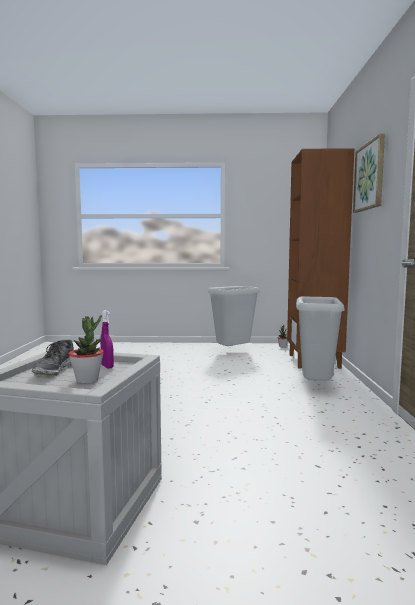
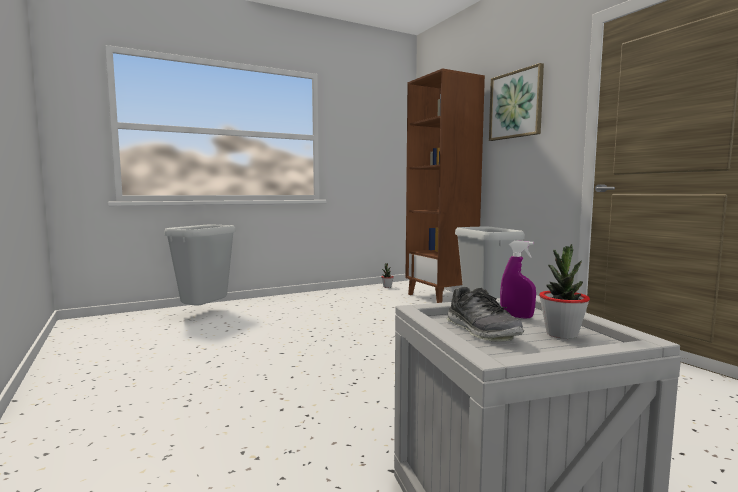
camera: 30 degrees left, 0 degrees up
grey trash can [208,286,259,346] -> grey trash can moved to [164,225,236,306]

